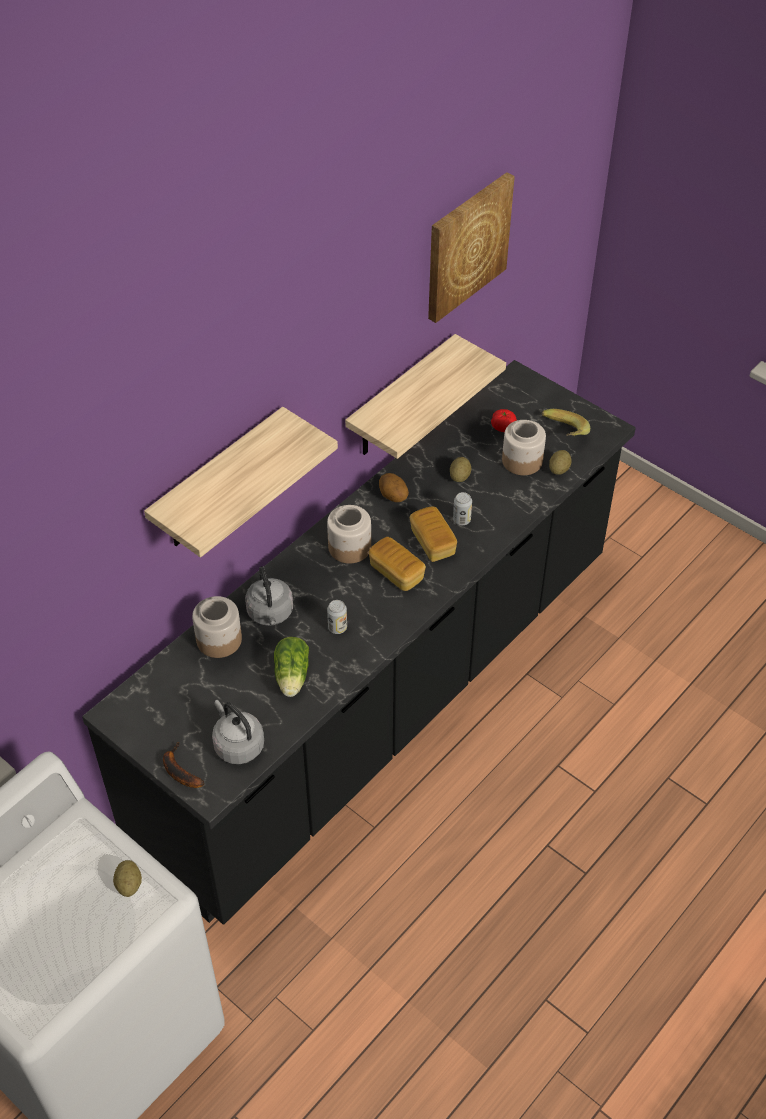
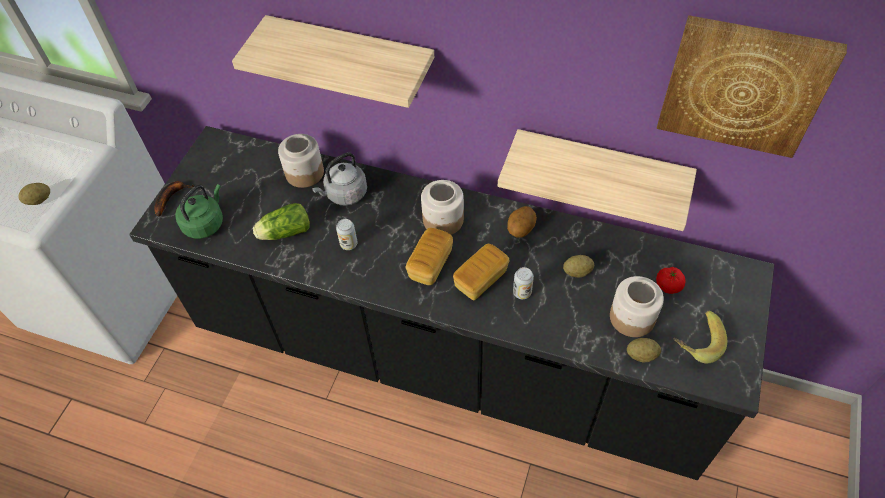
camera: 70 degrees right, 5 degrees up
grey kettle [212,700,264,764] -> green kettle [175,184,223,239]

